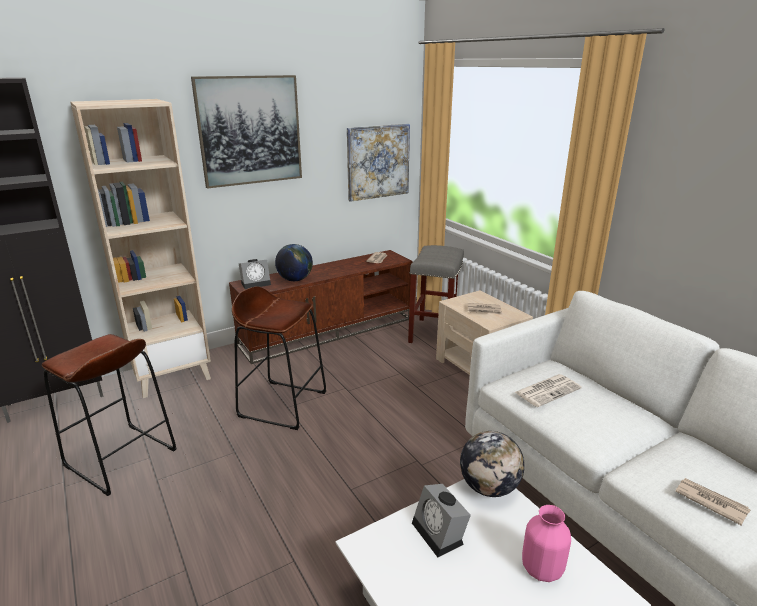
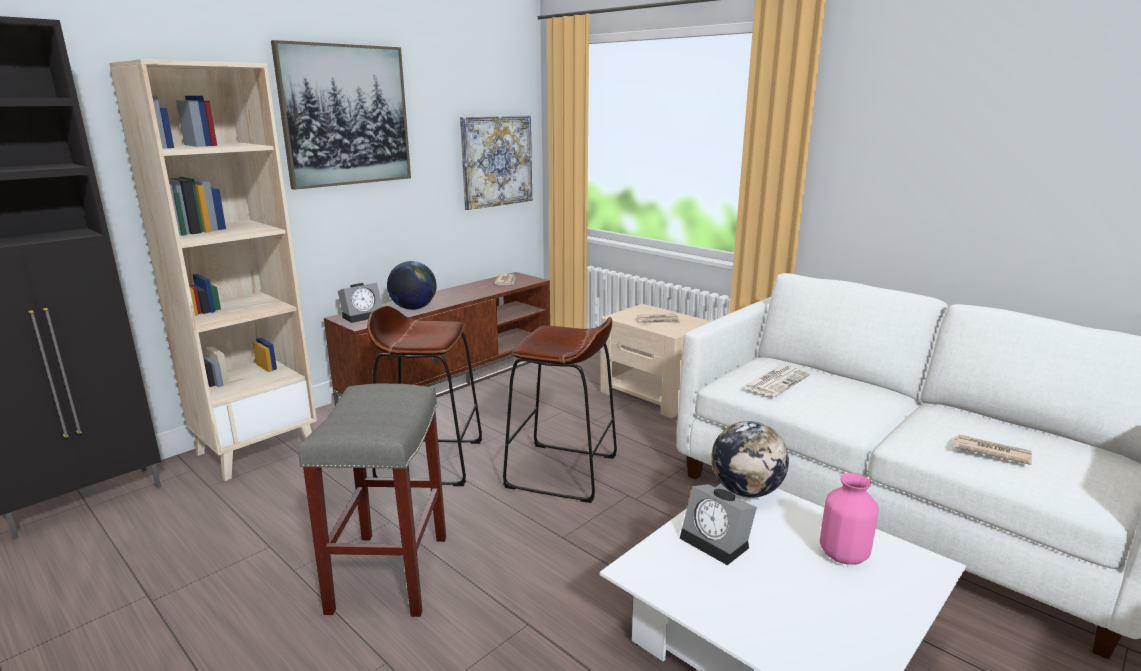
camera: 15 degrees left, 5 degrees down
brown stool [42,334,176,496] -> brown stool moved to [503,317,617,503]
grey stool [408,245,464,343] -> grey stool moved to [298,384,446,617]

